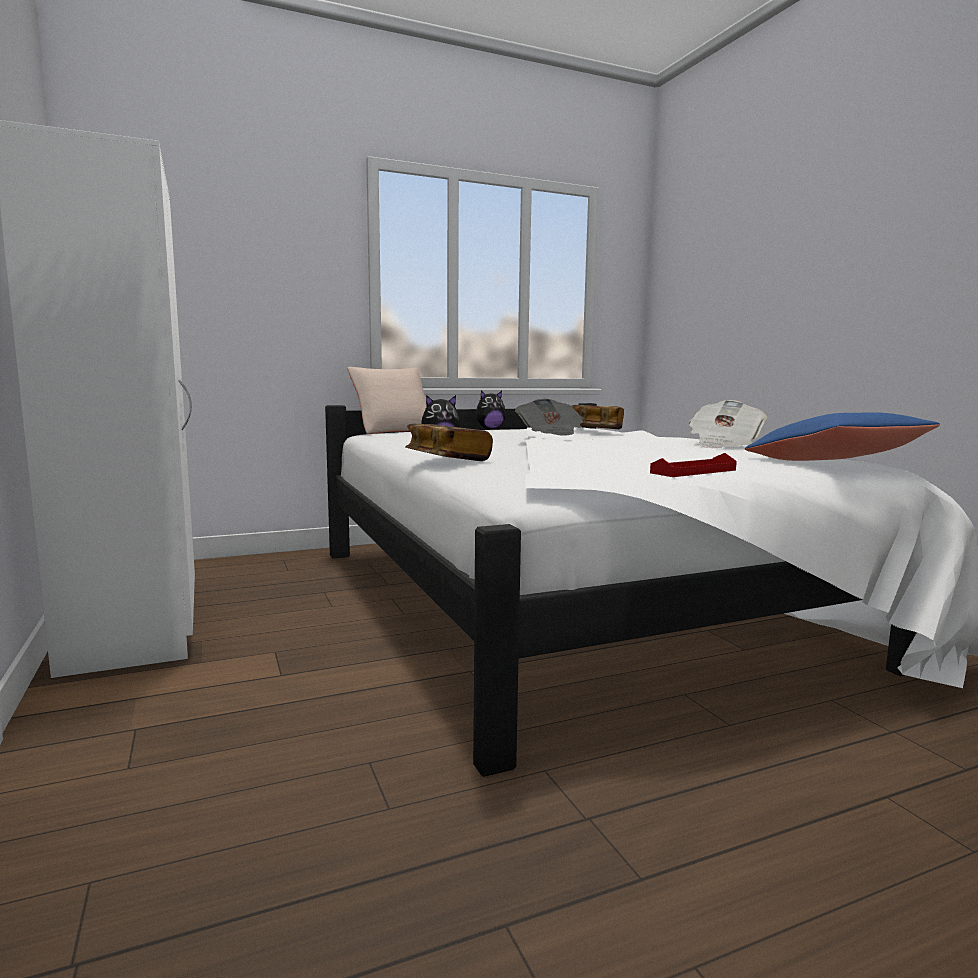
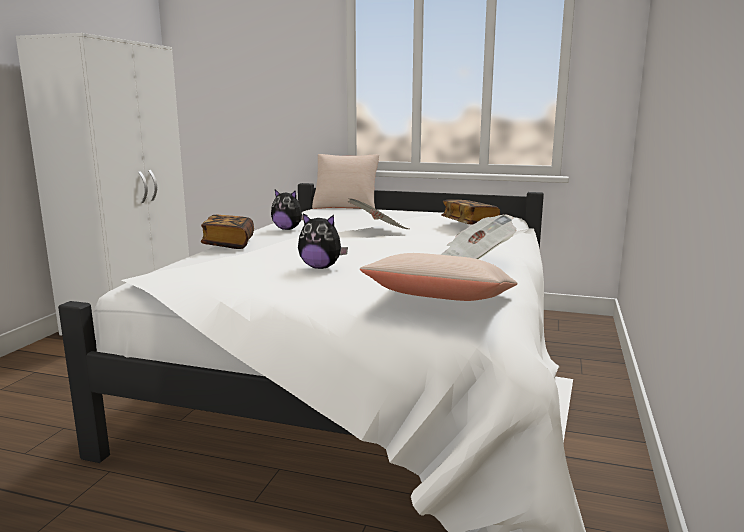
camera: 40 degrees right, 5 degrees up
plush toy [476,391,506,429] -> plush toy moved to [298,213,348,269]
red tray [650,453,737,477] -> none
blue pillow [745,413,940,461] -> beige pillow [360,253,518,301]

